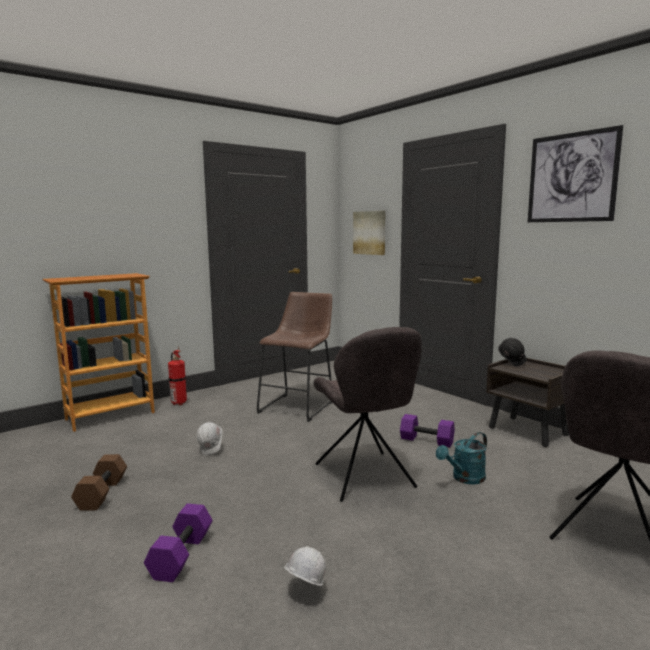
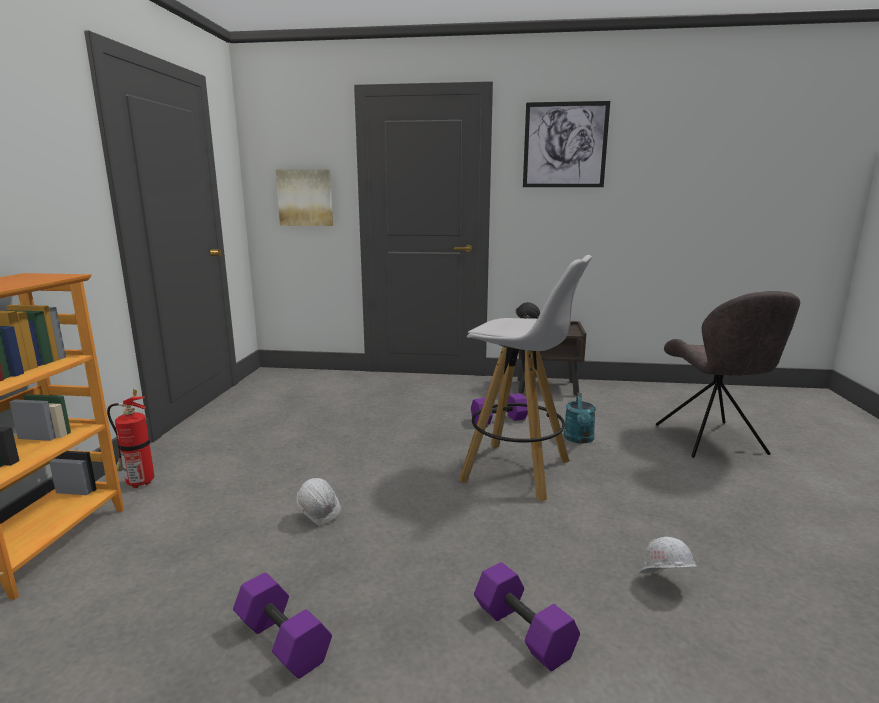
camera: 45 degrees left, 5 degrees up
brown dumbbell [71,454,127,511] -> purple dumbbell [233,572,332,679]
brown stool [257,292,332,422] -> none
grey chair [313,327,422,502] -> white stool [460,255,592,502]

